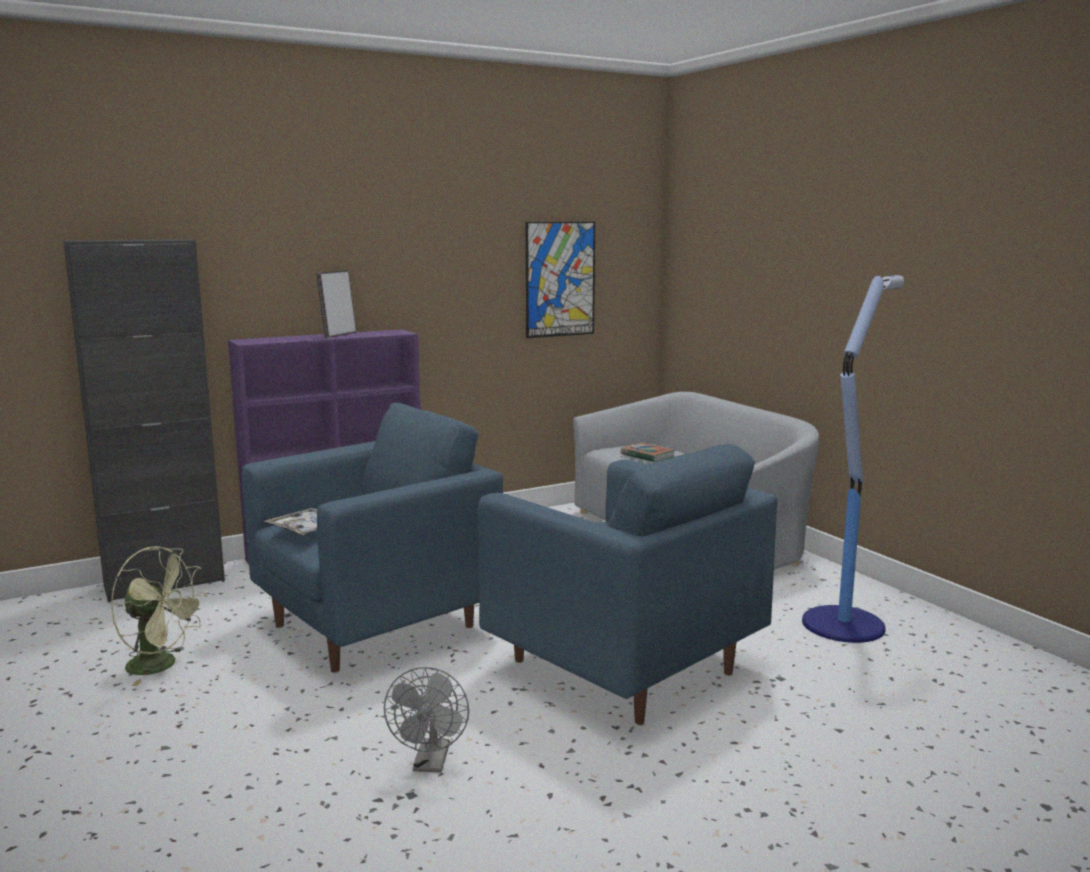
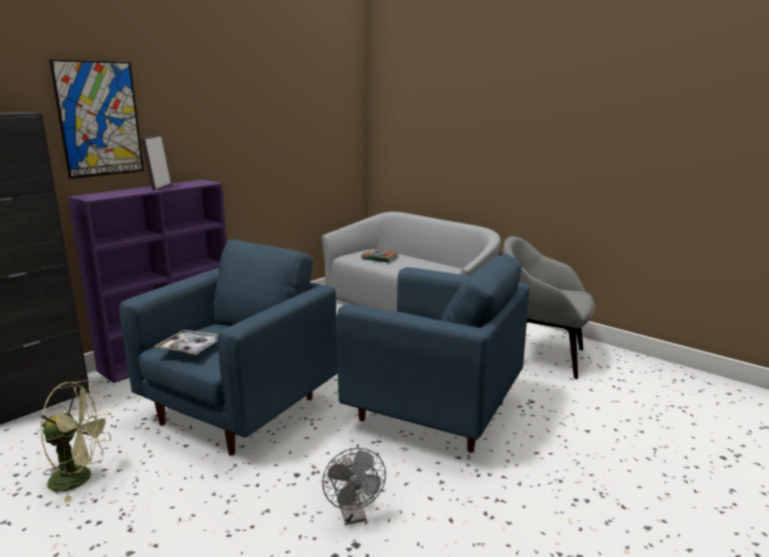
camera: 20 degrees left, 5 degrees up
picture [526,222,595,338] -> picture moved to [49,60,144,179]
floor lamp [802,275,905,643] -> grey armchair [503,236,595,379]

